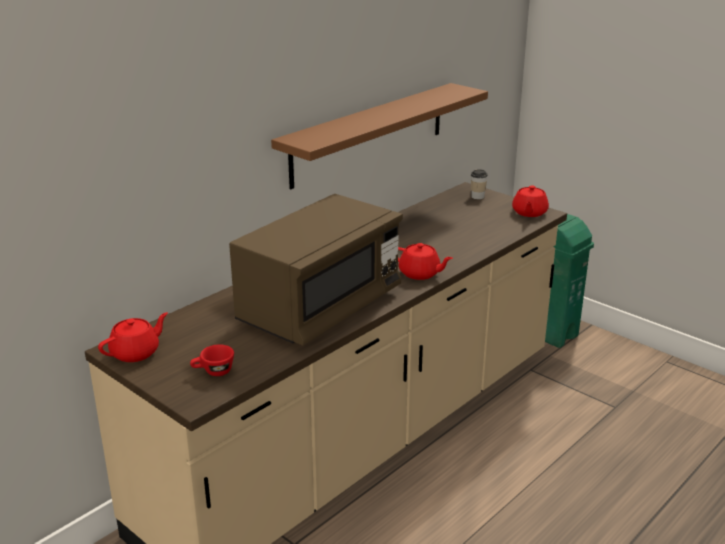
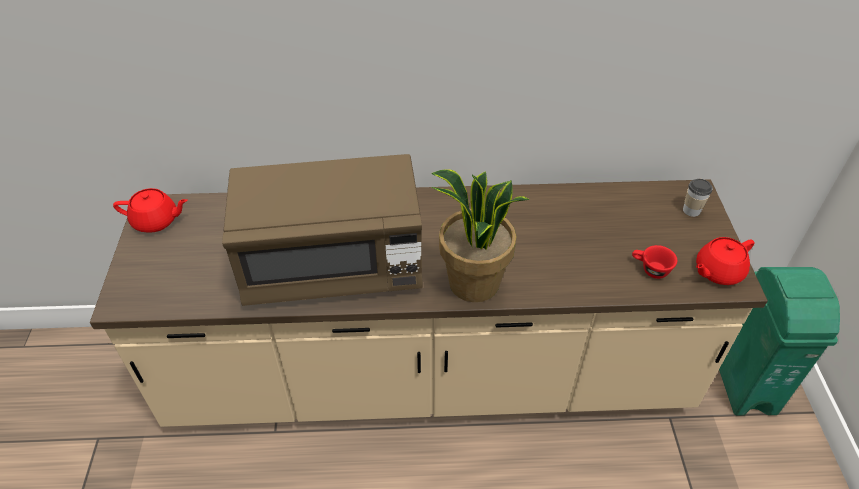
camera: 45 degrees right, 20 degrees up
red cup [190,344,234,376] -> red cup moved to [632,245,677,279]
brown shelf [271,83,488,189] -> none
red teapot [398,243,453,280] -> potted plant [431,169,530,302]

